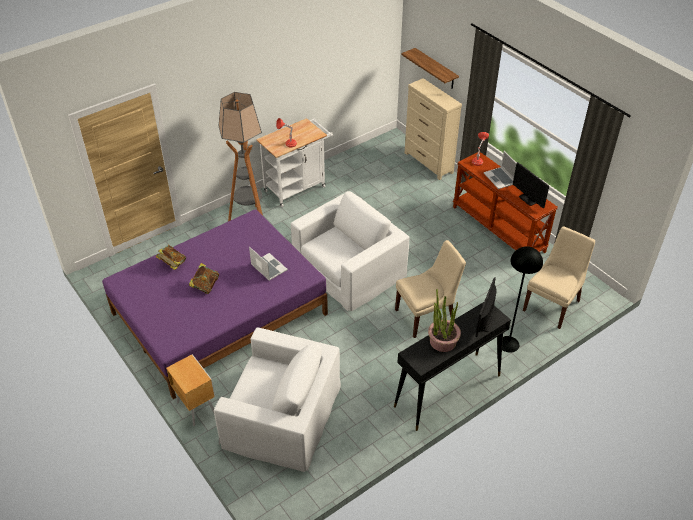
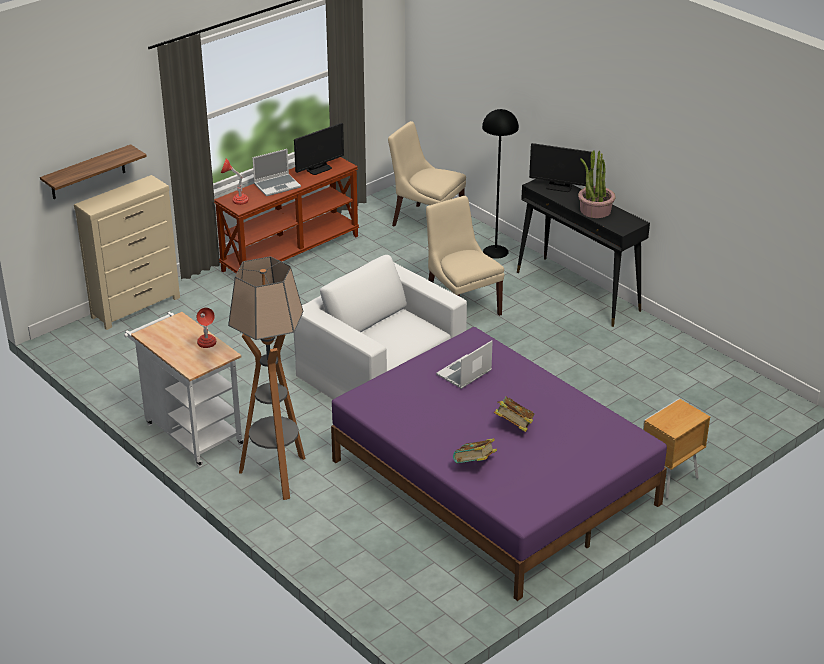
camera: 95 degrees left, 10 degrees down
white armchair [214,327,341,472] -> none

